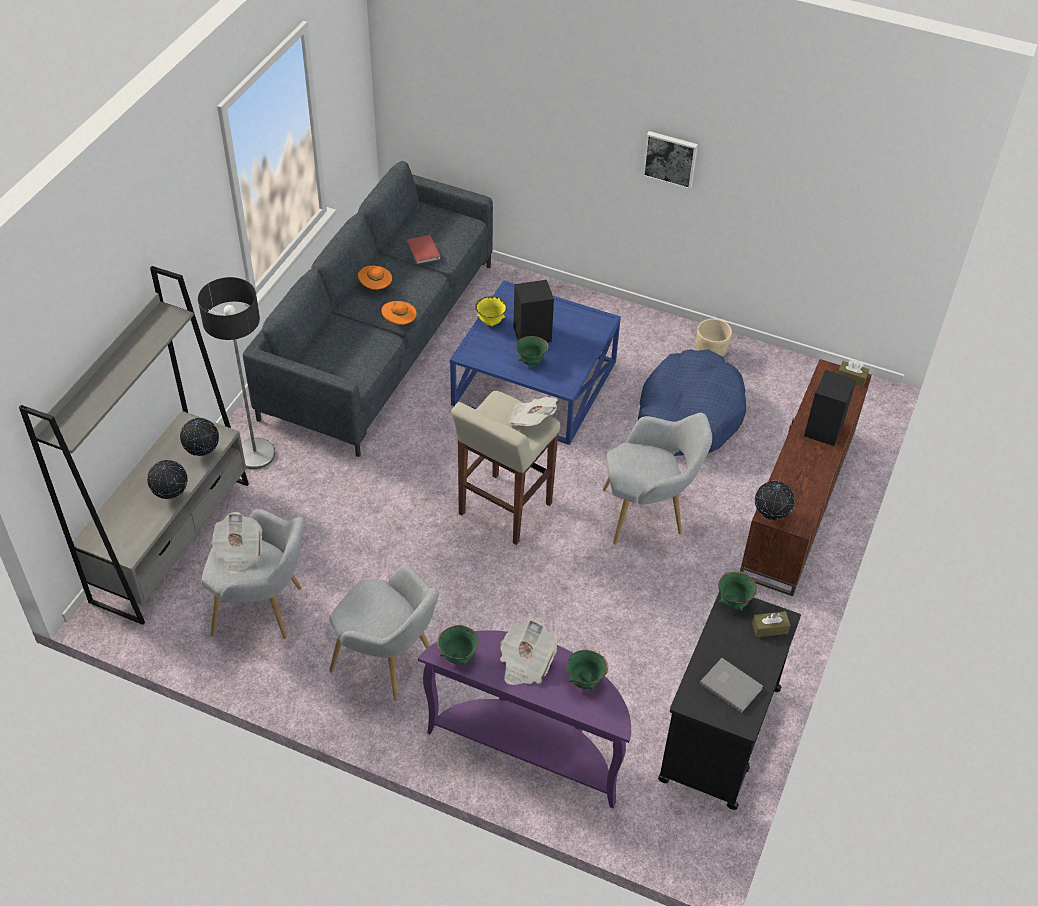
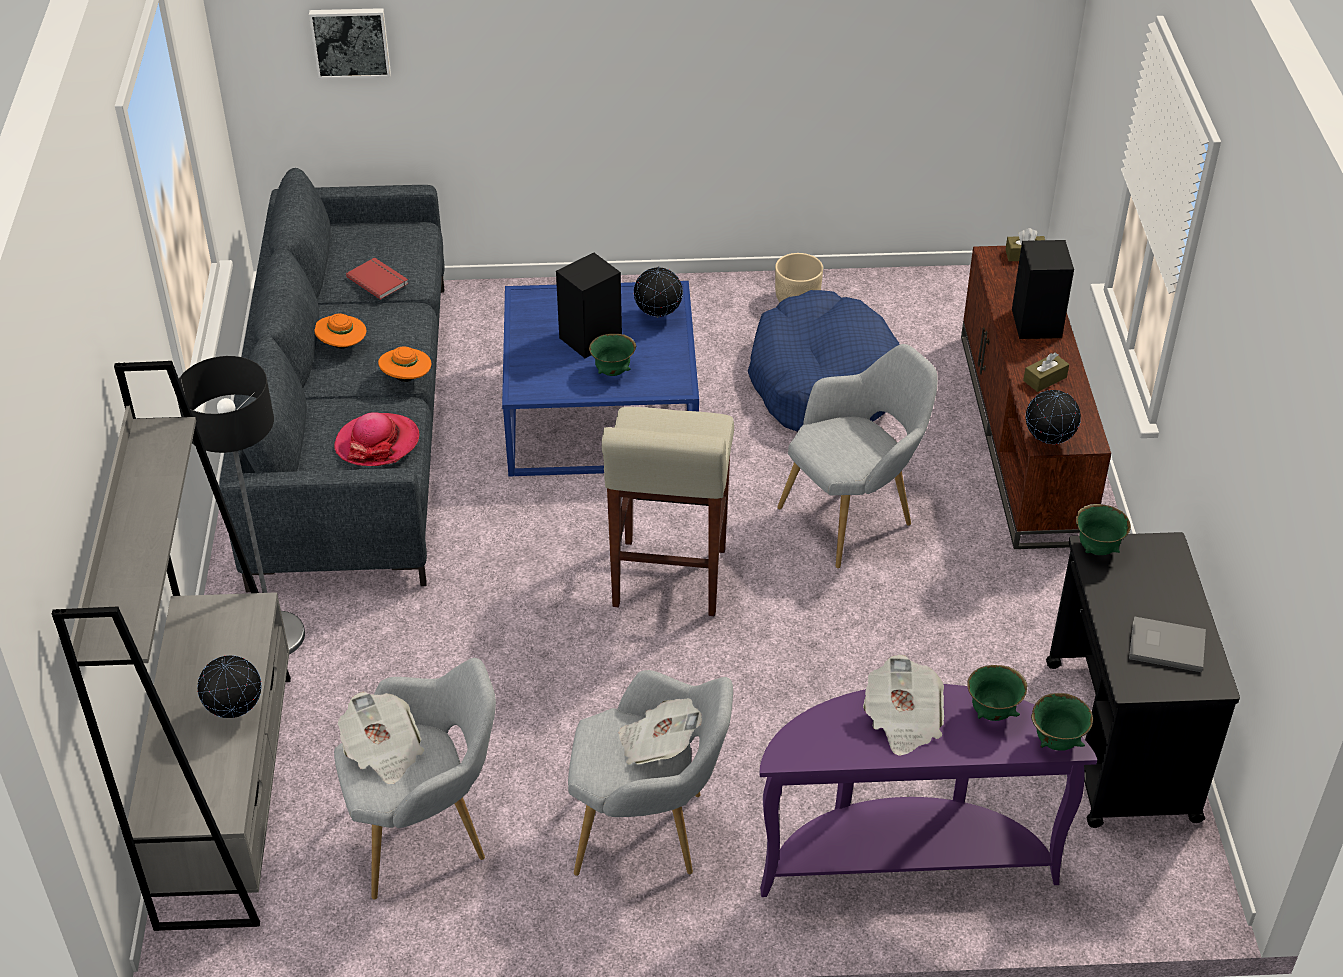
camera: 25 degrees left, 5 degrees down
globe [180,418,219,456] -> globe moved to [634,266,683,318]
green bowl [437,625,479,666] -> green bowl moved to [1031,693,1093,751]
yellow bowl [475,296,507,326] -> none
newspaper [507,397,557,426] -> newspaper moved to [619,698,702,765]
picture [643,131,698,189] -> picture moved to [309,8,391,79]
brown tissue box [752,611,791,637] -> brown tissue box moved to [1023,352,1069,392]
none -> hat [334,412,419,466]

